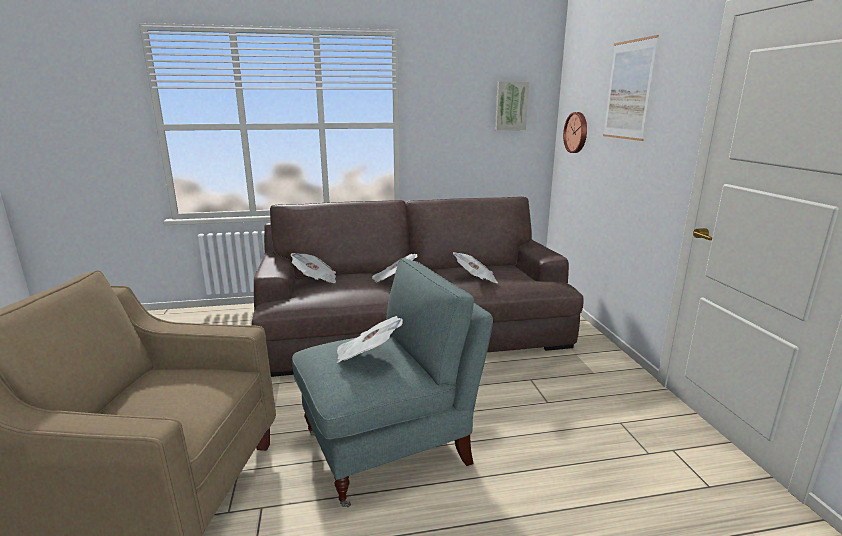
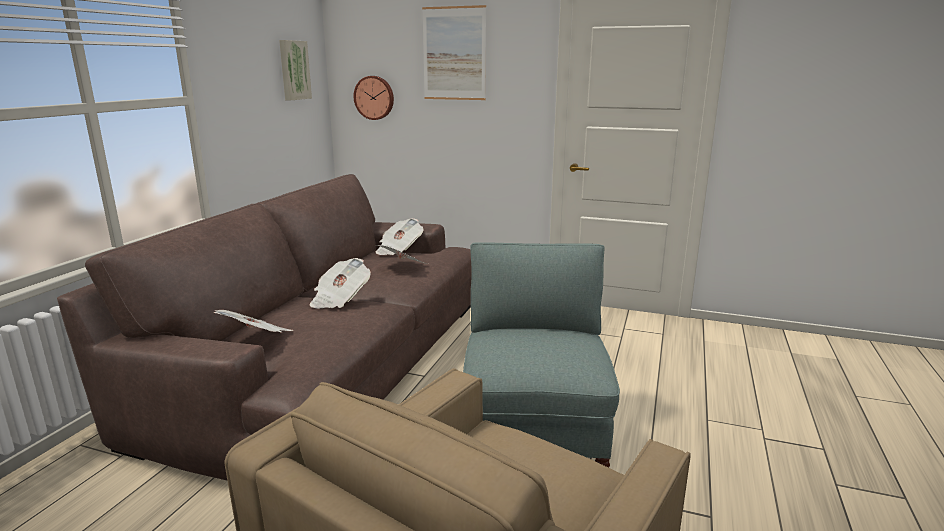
camera: 60 degrees left, 0 degrees up
newspaper [337,316,403,363] -> newspaper moved to [375,218,423,255]

